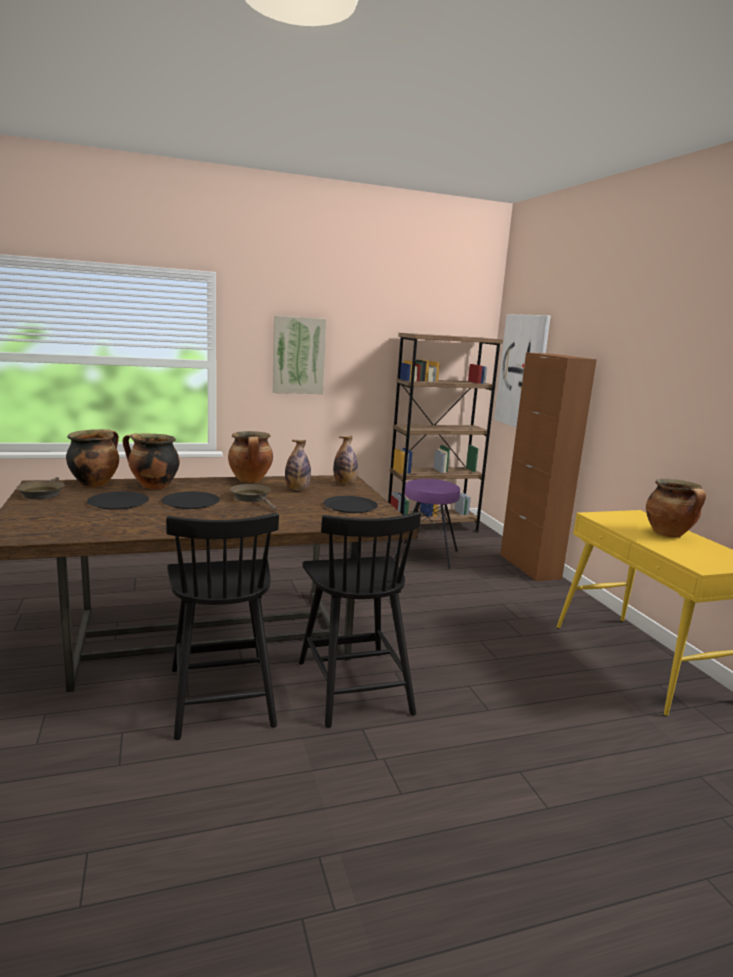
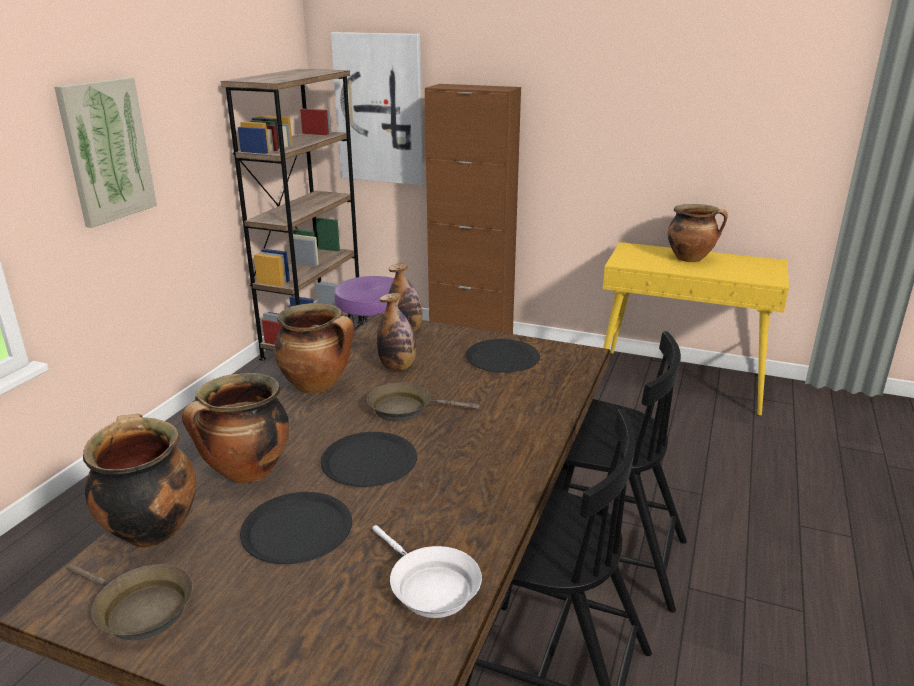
camera: 50 degrees left, 10 degrees up
none -> white frying pan [372,525,482,618]

